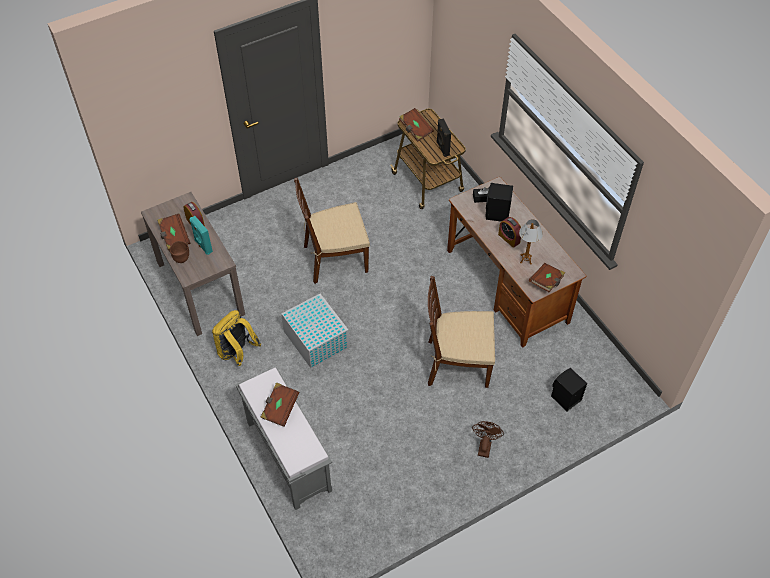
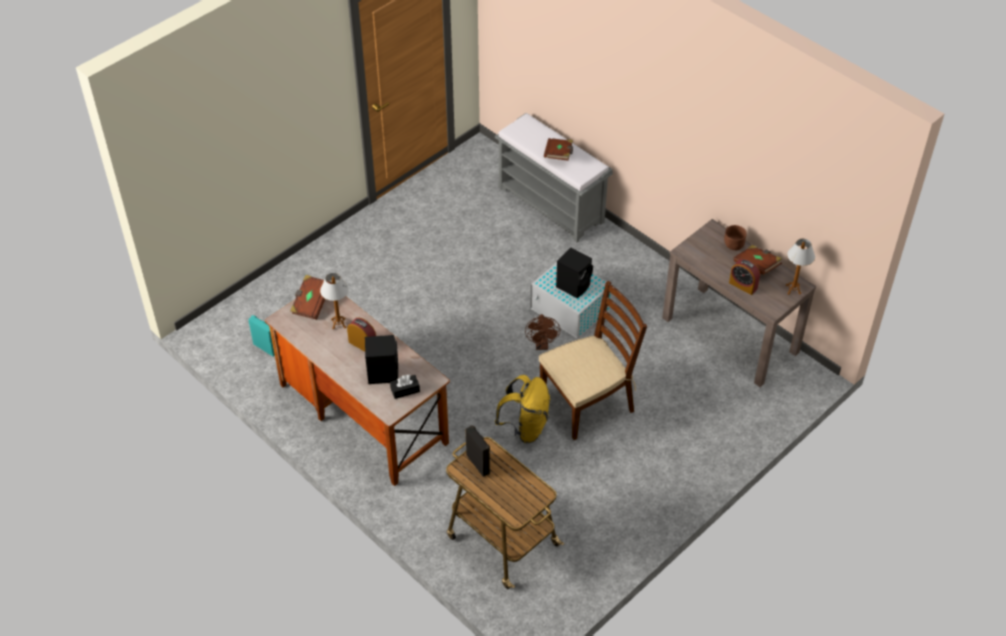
camera: 165 degrees right, 5 degrees down
turquoise speaker [190,216,213,255] -> turquoise speaker moved to [248,315,275,357]
yellow backpack [212,310,261,366] -> yellow backpack moved to [495,375,550,443]
brown book [399,108,434,142] -> none
brown chair [428,276,495,388] -> none
brown fan [472,421,504,458] -> brown fan moved to [525,314,560,350]
black speaker [551,368,587,412] -> black speaker moved to [556,247,593,298]
none -> table lamp [786,239,815,295]

